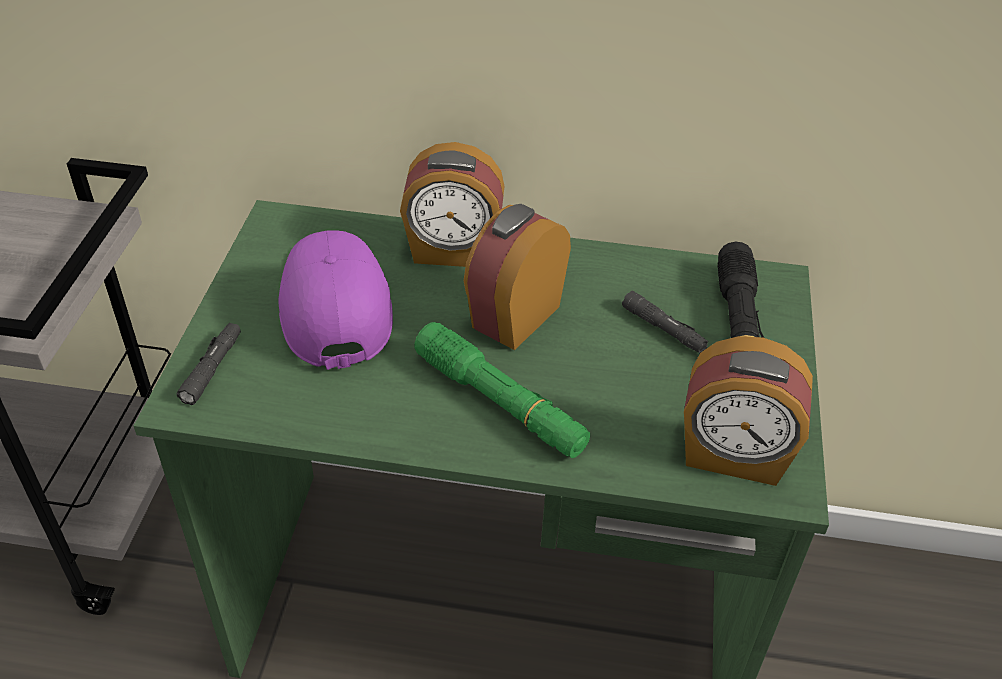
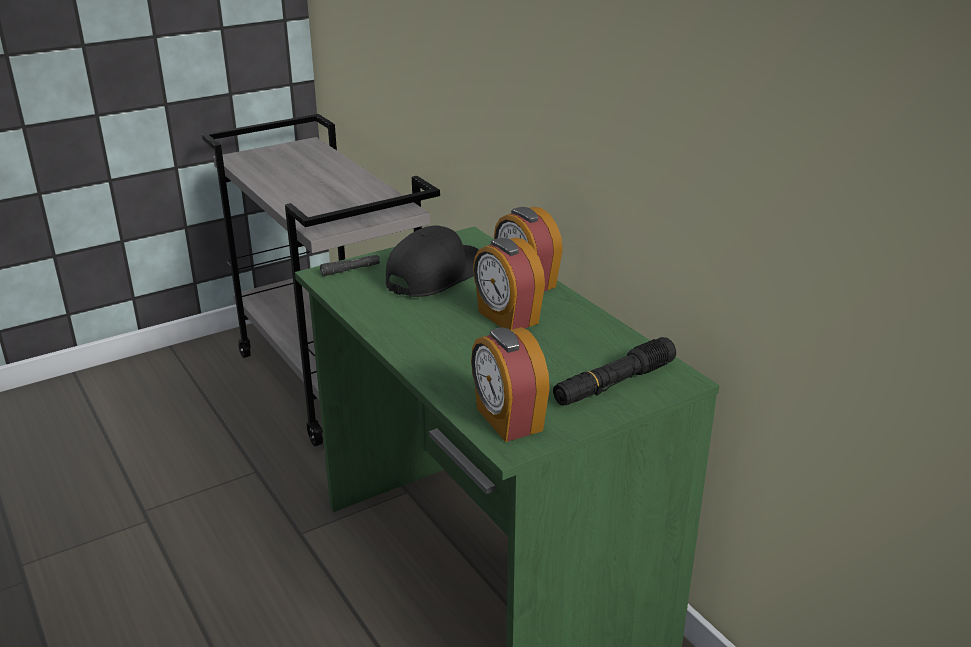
camera: 50 degrees right, 15 degrees down
purple cap [278,230,393,370] -> black cap [385,226,479,297]
green flashlight [414,322,590,458] -> none
alarm clock [464,204,571,350] -> alarm clock turned 120 degrees counterclockwise [473,237,545,330]
black flashlight [622,291,708,353] -> none

